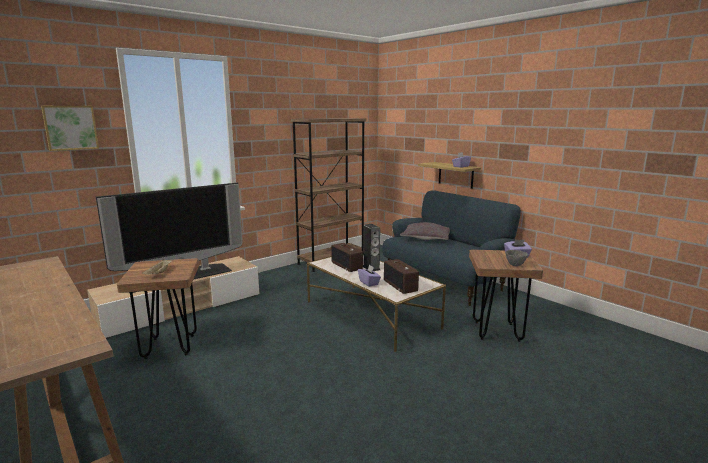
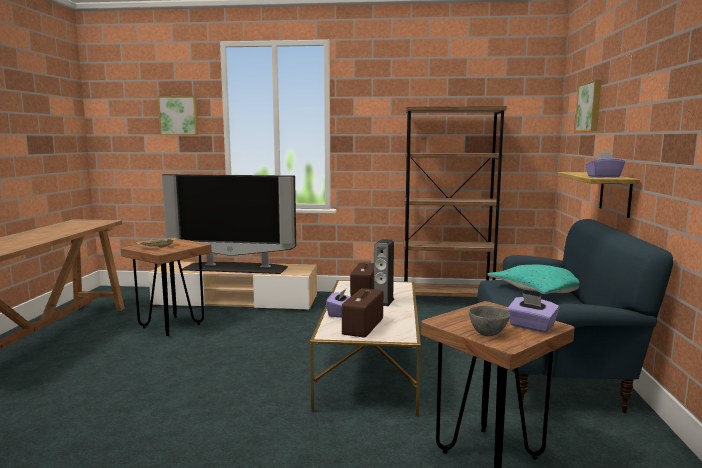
camera: 45 degrees right, 5 degrees down
grey pillow [400,222,450,240] -> turquoise pillow [487,265,579,294]
none -> picture [575,80,601,132]

